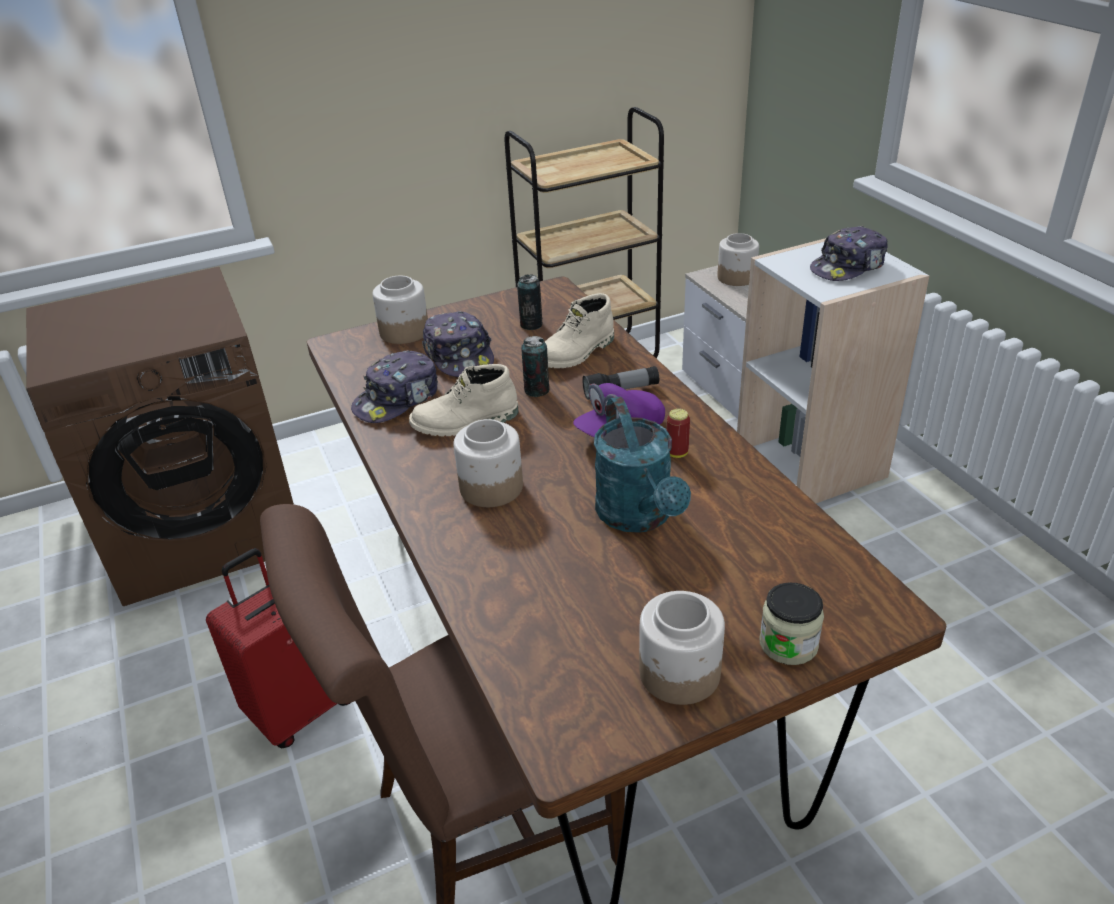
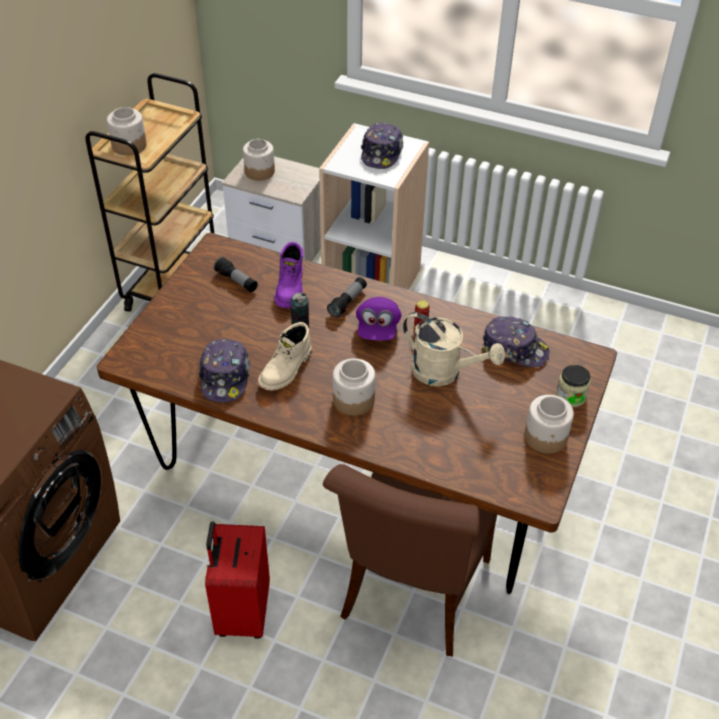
camera: 45 degrees left, 10 degrees up
jar [372,276,428,344] -> jar moved to [107,107,147,155]
cap [422,312,494,377] -> cap moved to [482,316,549,367]
can [517,274,543,330] -> flashlight [214,257,258,292]
beige boot [545,293,614,368] -> purple boot [274,242,303,308]
turquoise watering can [594,397,691,533] -> beige watering can [403,312,505,386]

